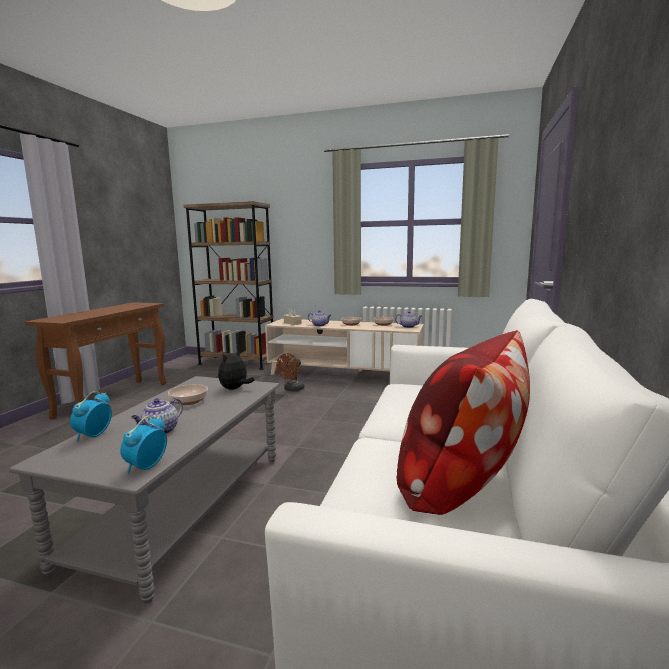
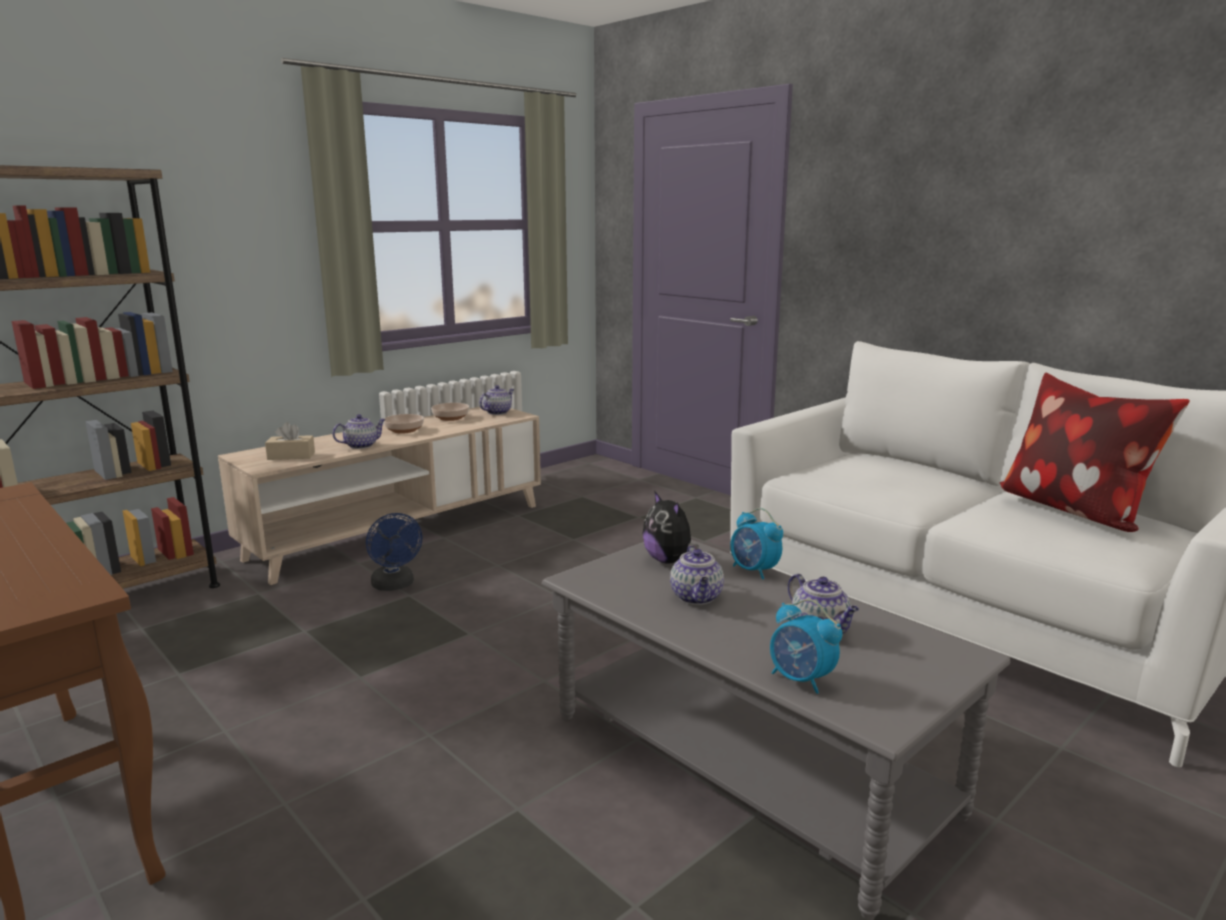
camera: 60 degrees left, 5 degrees up
alarm clock [120,416,167,474] -> alarm clock moved to [730,508,783,580]
bowl [168,384,208,405] -> teapot [670,545,724,605]
brown fan [276,353,304,391] -> blue fan [366,513,422,591]

